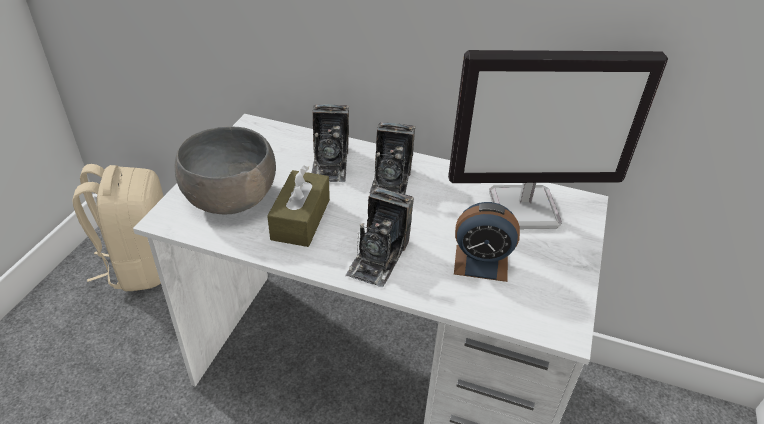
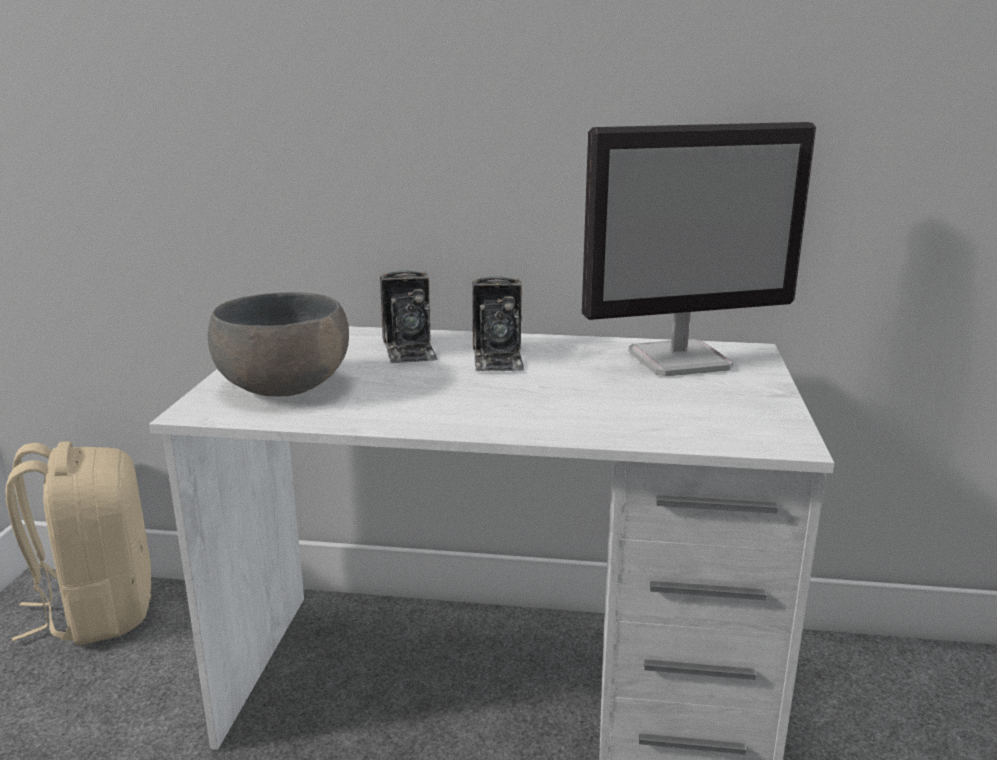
camera: 10 degrees left, 20 degrees down
brown tissue box [267,166,330,247] -> none
camera [345,187,414,287] -> none
alarm clock [454,202,520,282] -> none

